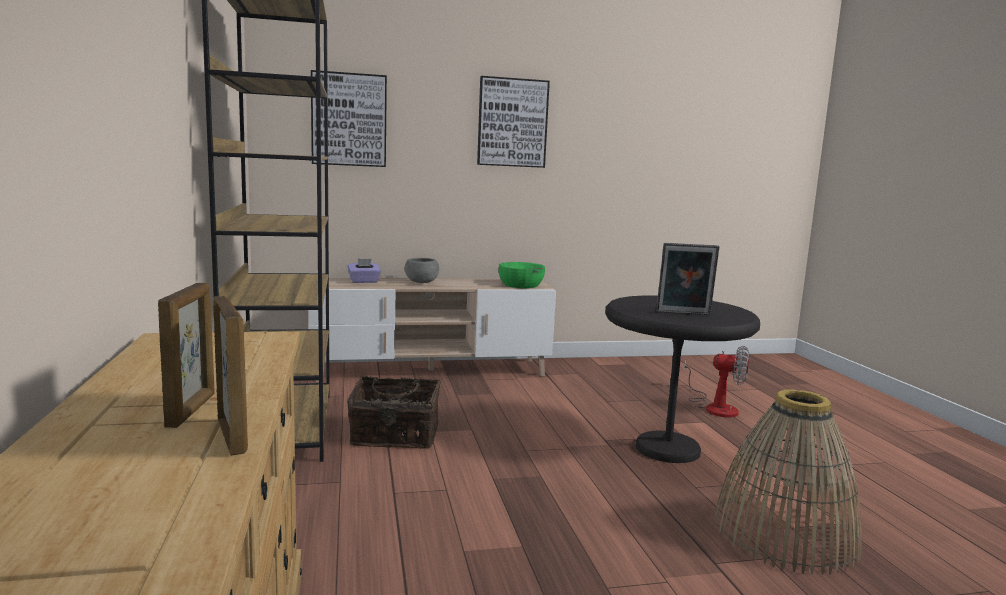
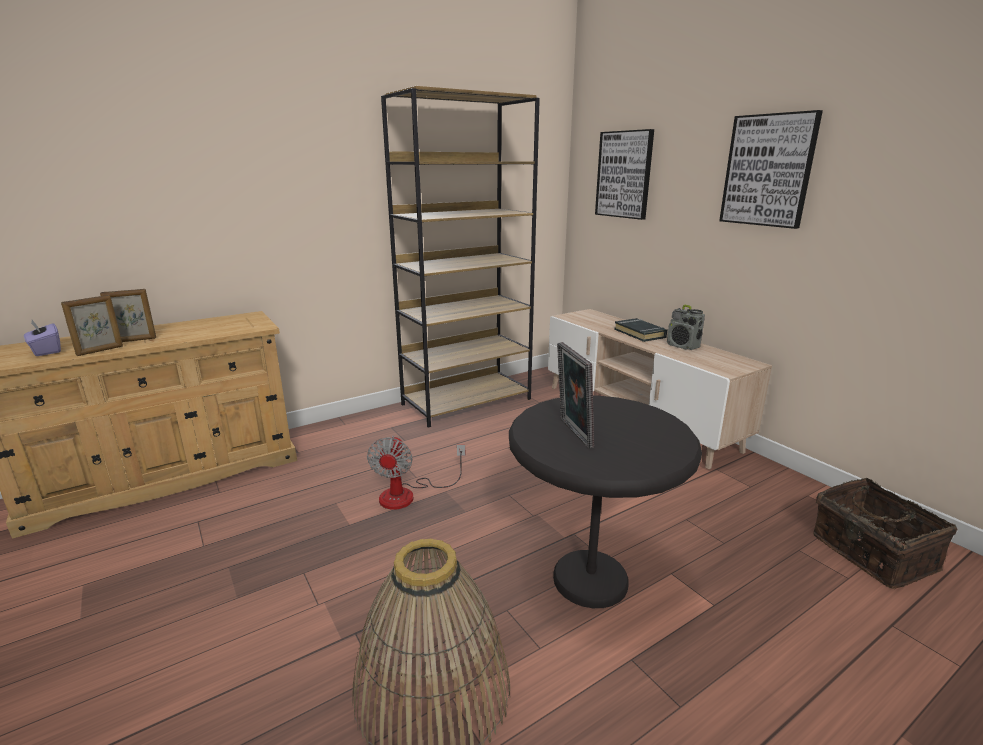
camera: 70 degrees right, 10 degrees up
purple tissue box [347,259,381,283] -> purple tissue box moved to [24,320,61,356]
basket [347,376,441,448] -> basket moved to [813,478,958,589]
grey bowl [405,258,439,283] -> black book [614,318,667,342]
green bowl [499,262,545,288] -> none
fan [684,346,749,418] -> fan moved to [367,436,465,510]
none -> radio [667,305,705,350]

